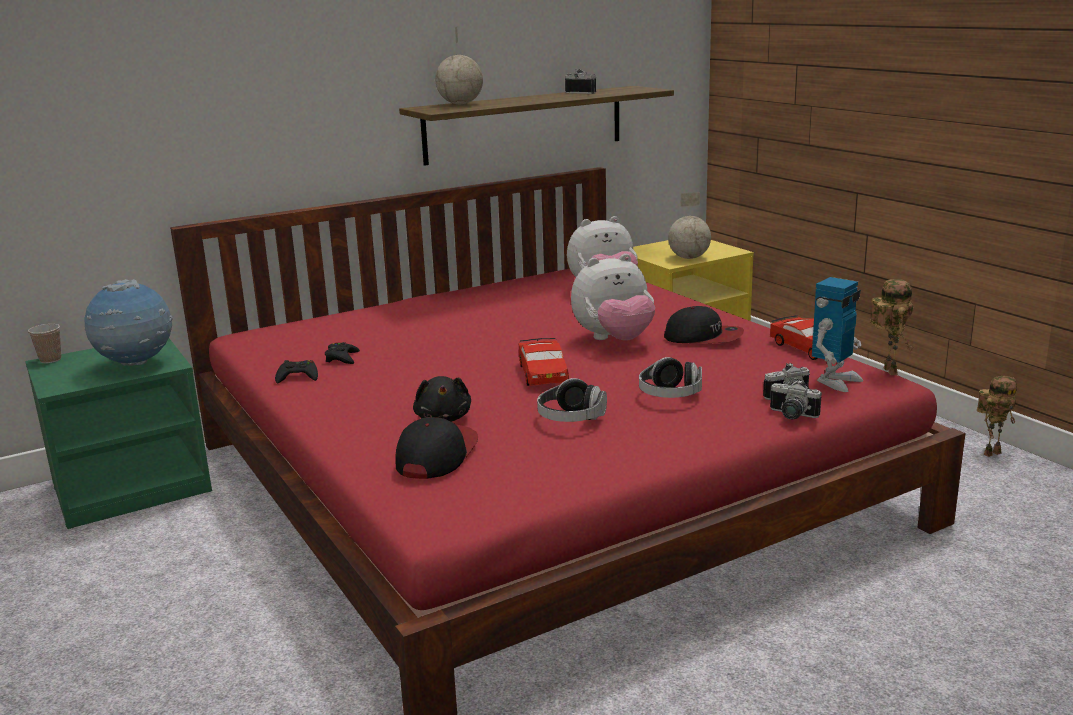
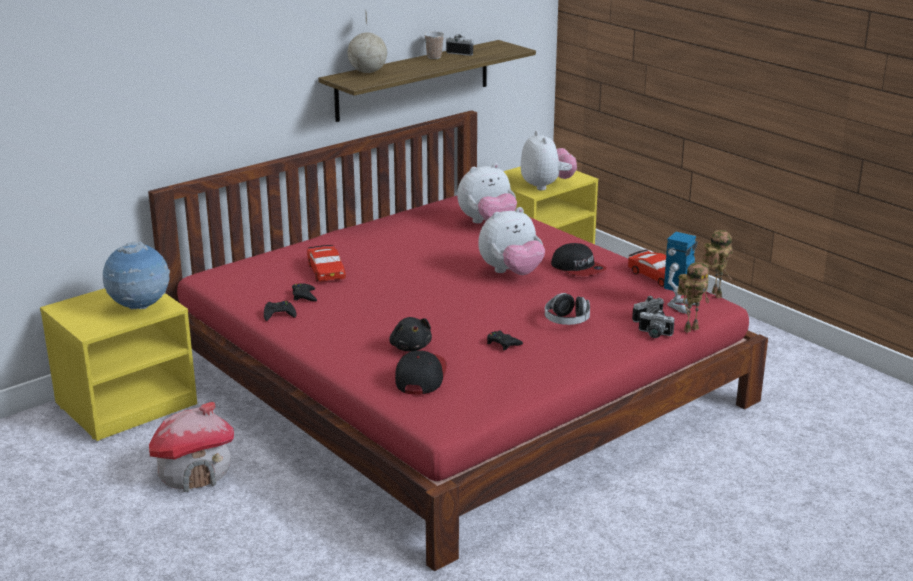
camera: 10 degrees left, 5 degrees up
green nightstand [25,338,212,529] -> yellow nightstand [40,288,197,441]
cup [28,324,61,363] -> cup moved to [424,32,444,59]
red toy car [519,338,569,386] -> red toy car moved to [307,245,346,282]
headphones [537,378,607,422] -> black game controller [487,331,523,350]
cap [664,306,744,343] -> cap turned 45 degrees clockwise [551,243,607,276]
globe [668,192,711,259] -> plush toy [521,131,577,191]
toy robot [977,376,1017,457] -> toy robot moved to [677,262,709,333]
none -> toy house [149,402,234,492]

